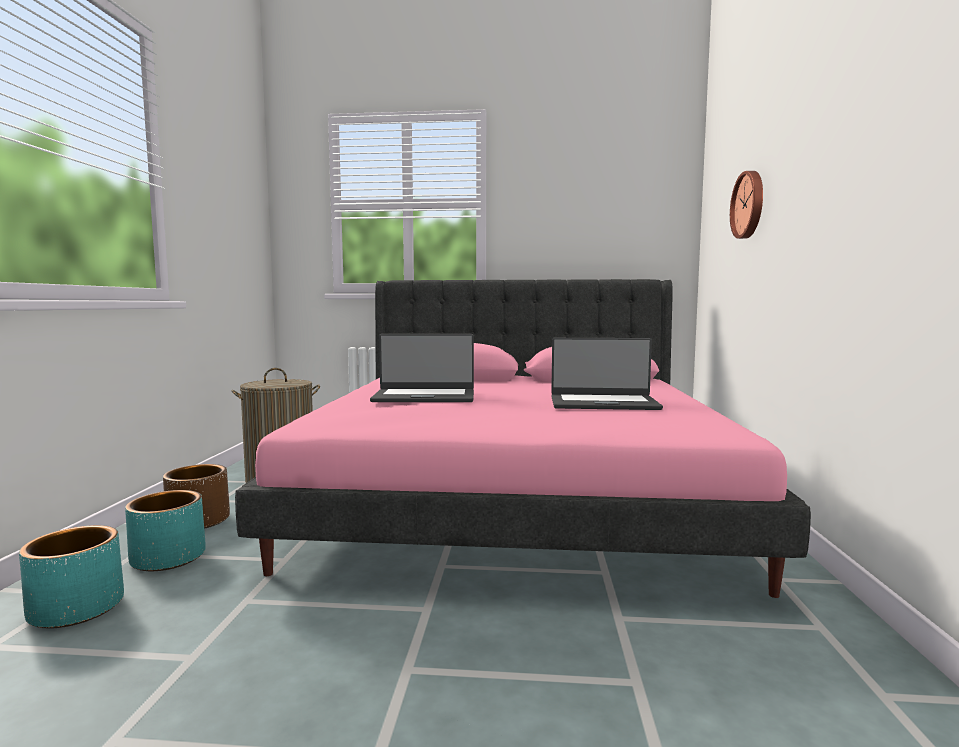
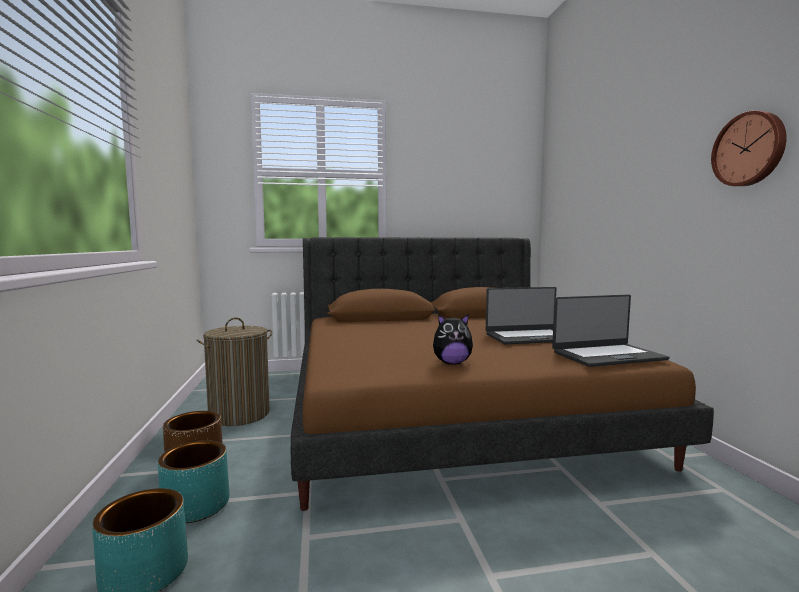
camera: 15 degrees left, 0 degrees up
pink bed [235,279,811,598] -> brown bed [291,237,714,511]
laptop [370,334,474,402] -> laptop moved to [552,294,669,367]
wall clock [730,171,763,239] -> wall clock moved to [711,111,787,186]
none -> plush toy [433,314,473,365]

